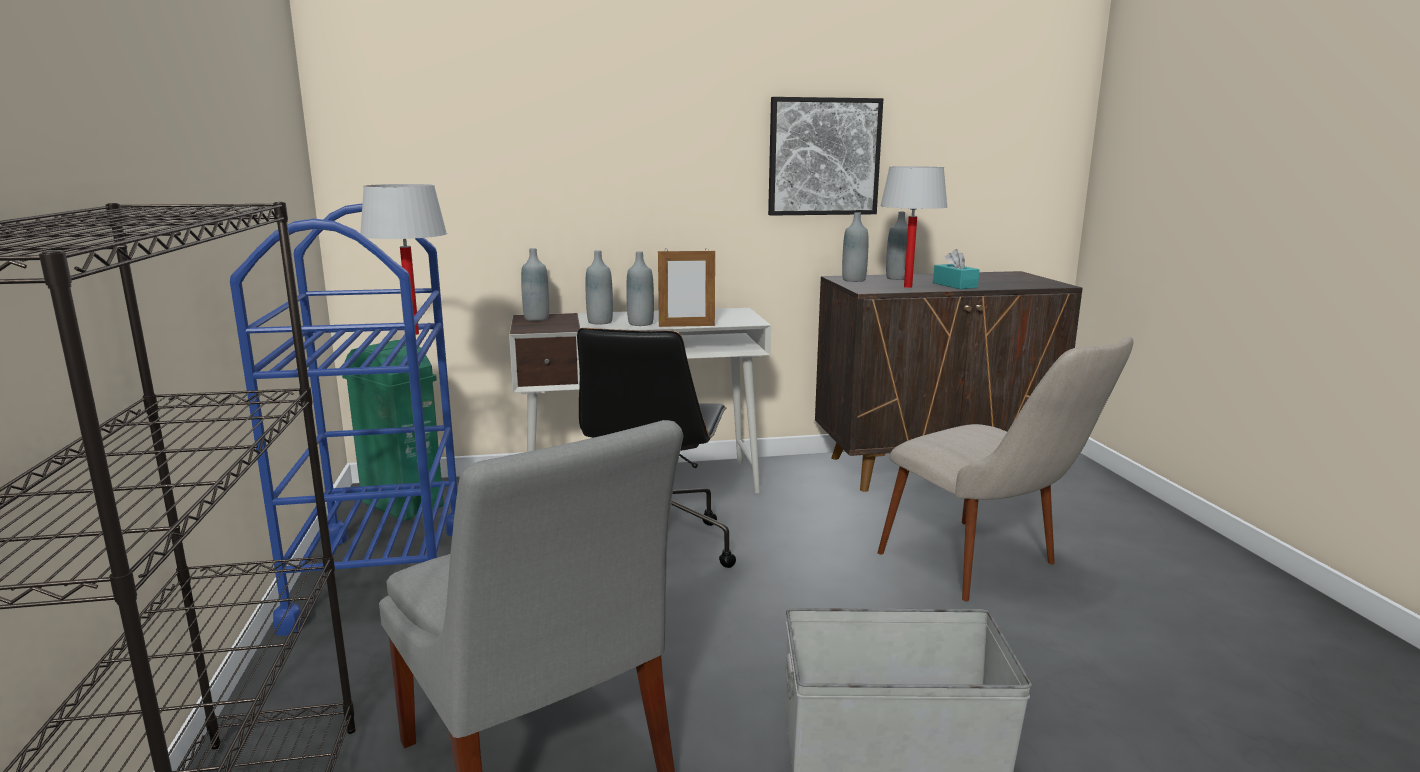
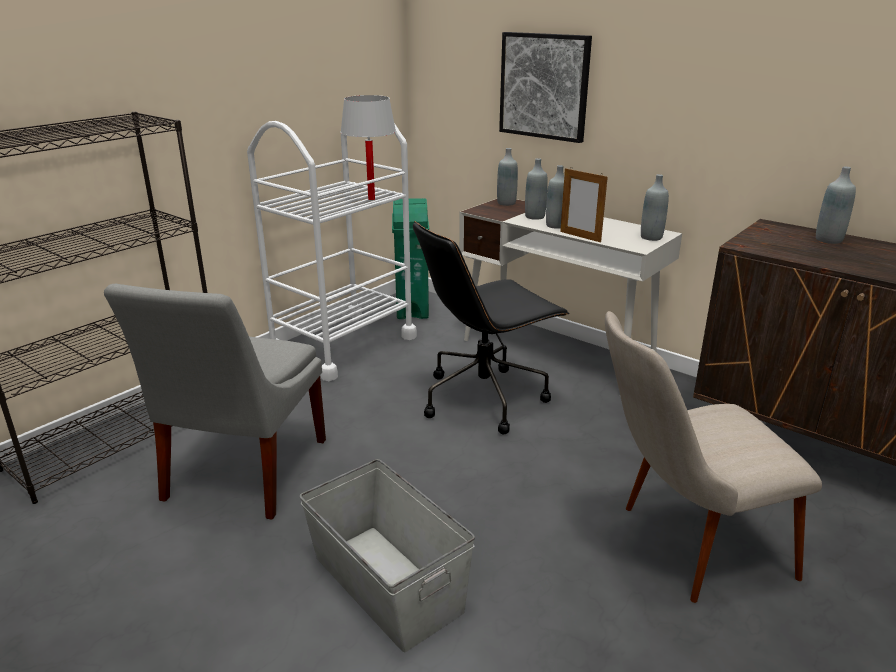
camera: 50 degrees right, 10 degrees up
blue cart [230,204,457,636] -> white cart [247,121,417,381]
picture [768,97,883,216] -> picture moved to [499,32,592,143]
grey bottle [842,212,869,282] -> grey bottle moved to [641,174,669,241]
beige chair [878,337,1133,601] -> beige chair turned 60 degrees clockwise [605,311,822,603]
white table lamp [880,166,948,288] -> none
turquoise tissue box [933,249,980,289] -> none

